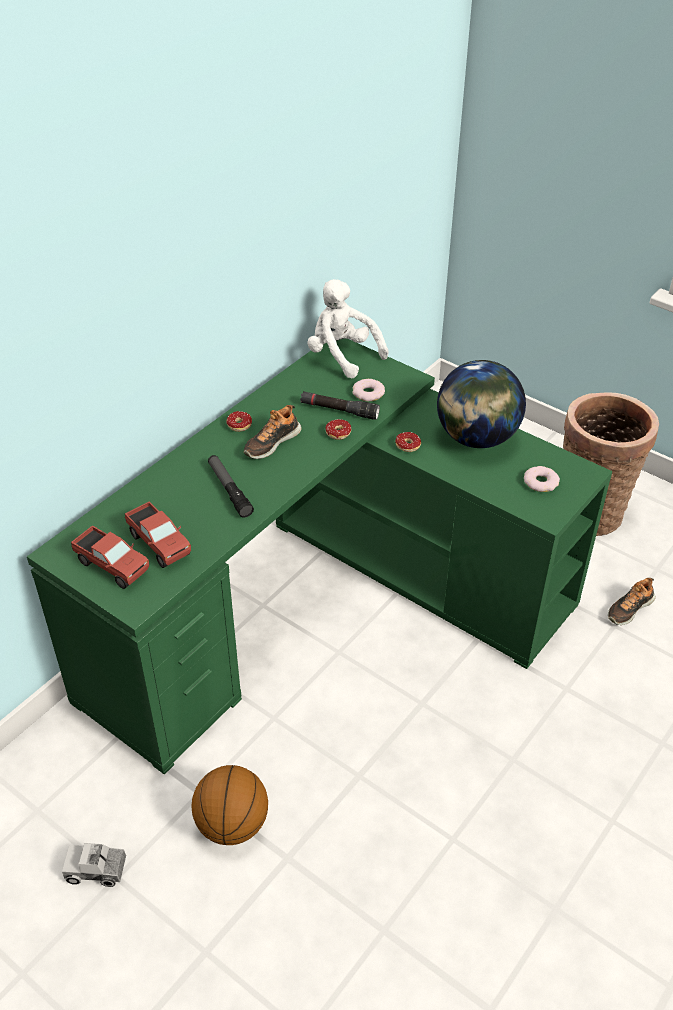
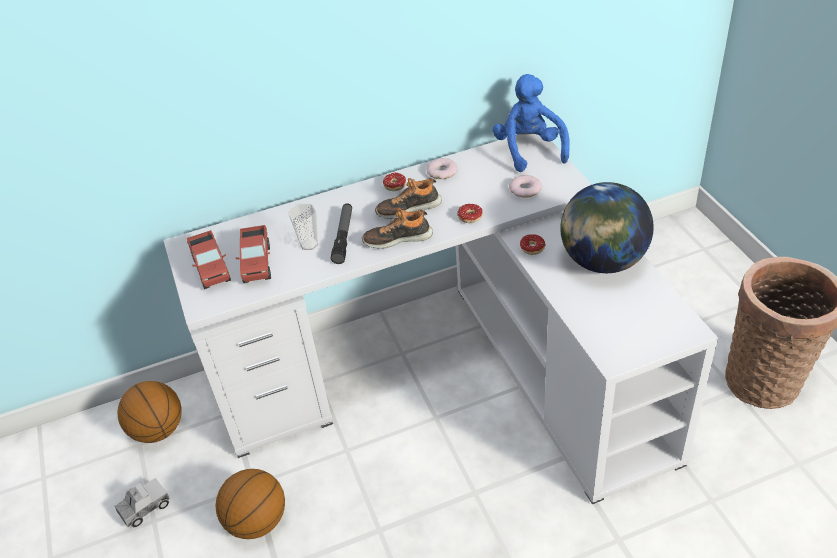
camera: 35 degrees right, 0 degrees up
green desk [27,339,612,775] -> white desk [163,134,718,504]
toy truck [62,843,126,887] -> toy truck turned 105 degrees clockwise [115,478,170,528]
black flashlight [300,391,380,420] -> none
white plush toy [307,279,389,378] -> blue plush toy [493,74,570,172]
donut [524,466,560,492] -> donut moved to [427,158,457,179]
shoe [608,578,655,625] -> shoe moved to [362,208,433,248]
none -> basketball [118,381,182,443]
none -> cup [288,204,318,250]

